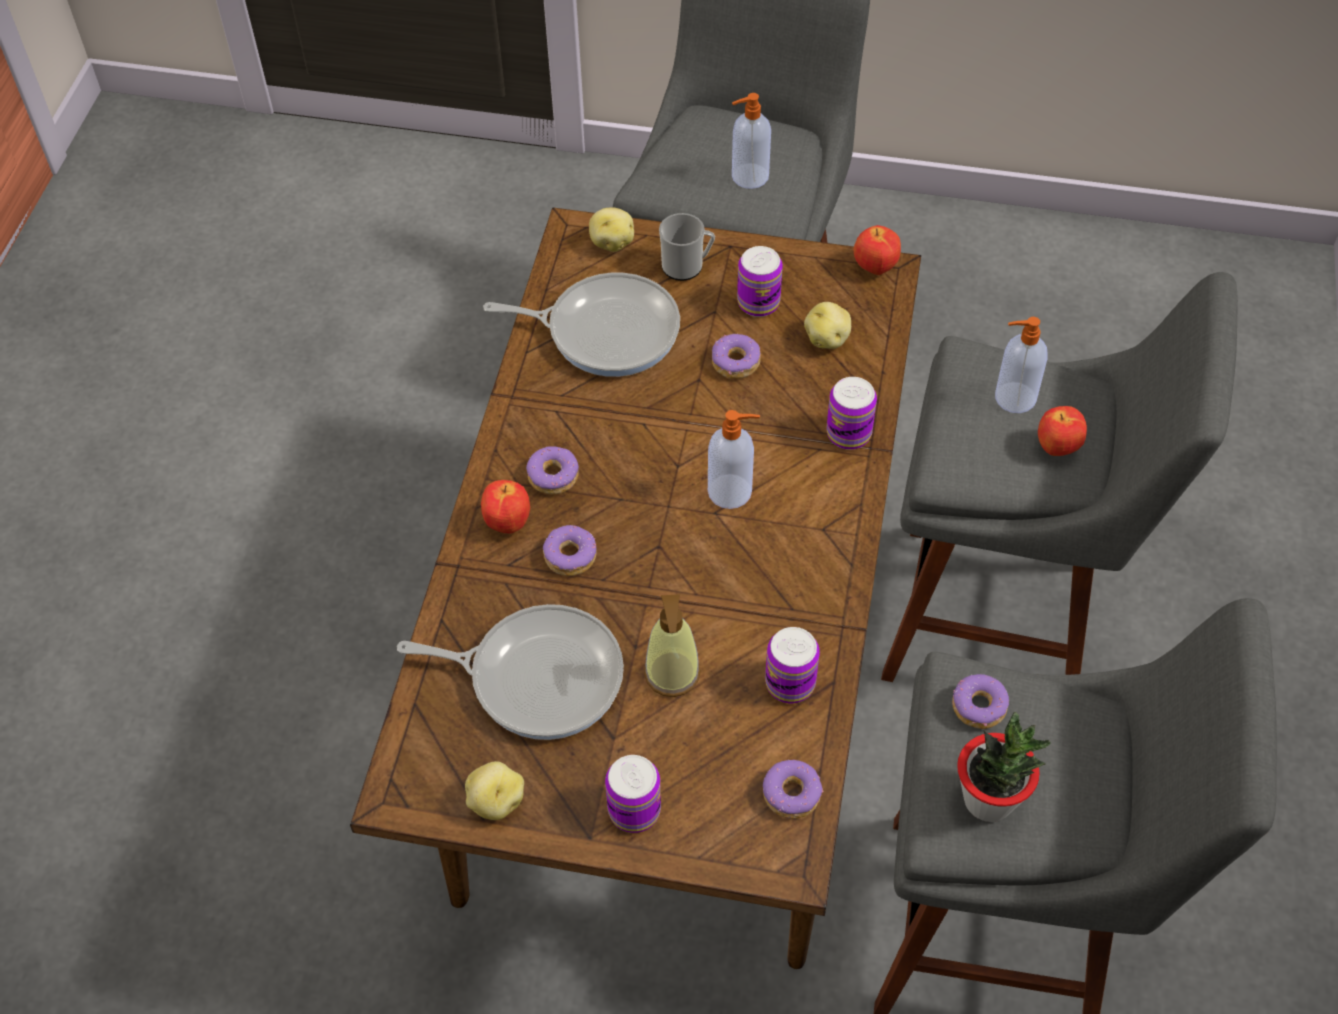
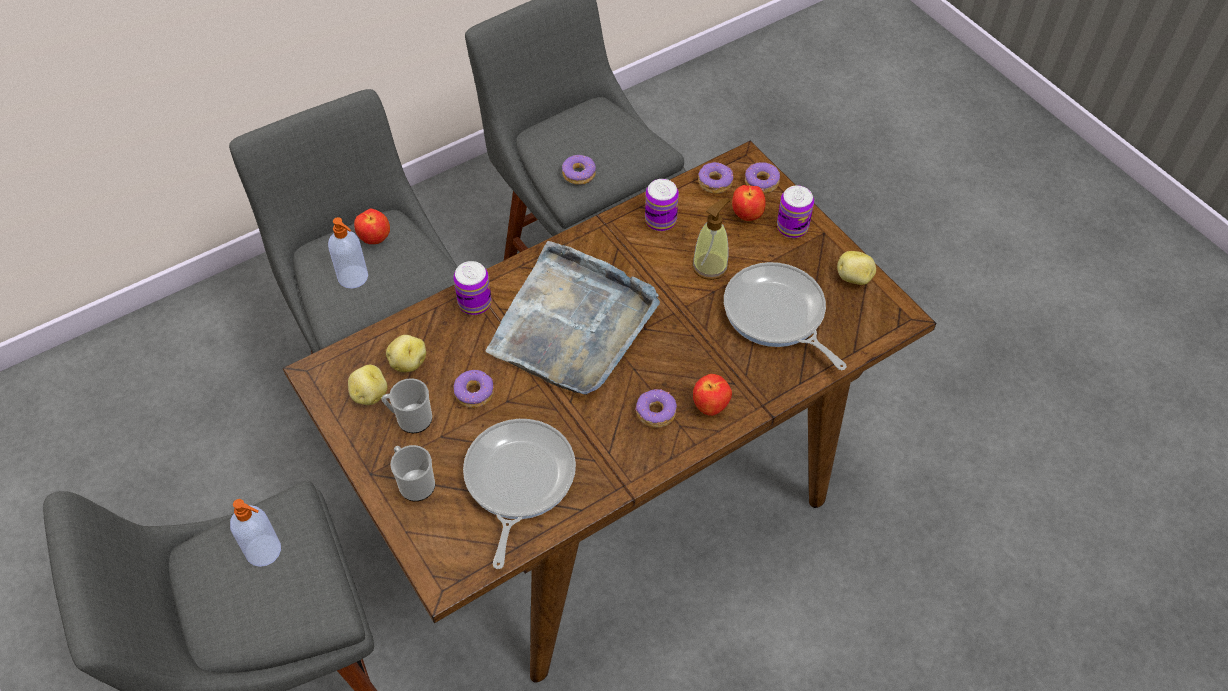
camera: 135 degrees left, 0 degrees up
frying pan [483,273,680,377] -> frying pan turned 45 degrees clockwise [463,419,576,569]
donut [543,525,597,576] -> donut moved to [745,163,780,193]
potato [589,208,634,252] -> potato moved to [348,365,388,405]
soap dispenser [708,410,760,509] -> grey tray [485,241,660,395]
can [737,246,783,317] -> mug [381,378,432,433]
apple [854,225,901,275] -> apple moved to [732,185,766,221]
potted plant [957,712,1051,822] -> none

